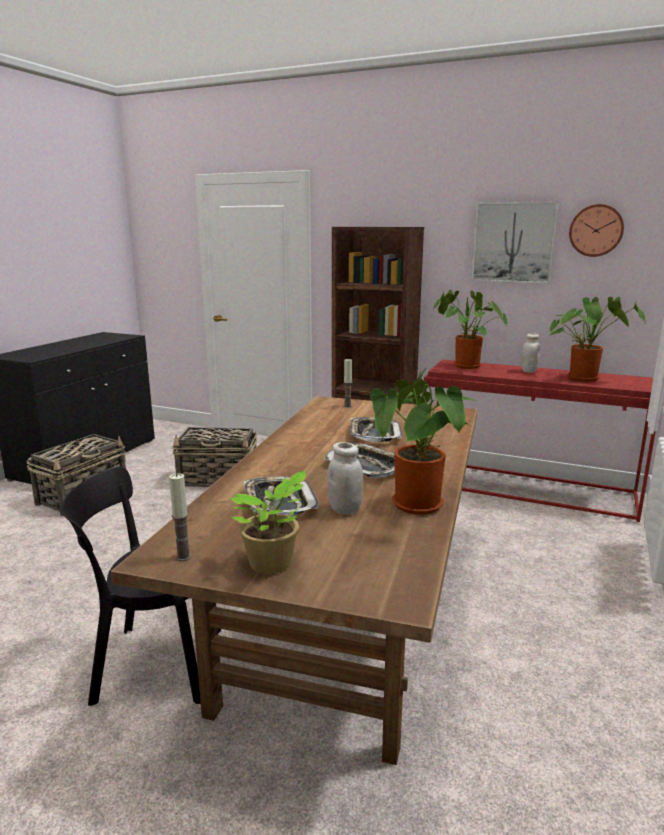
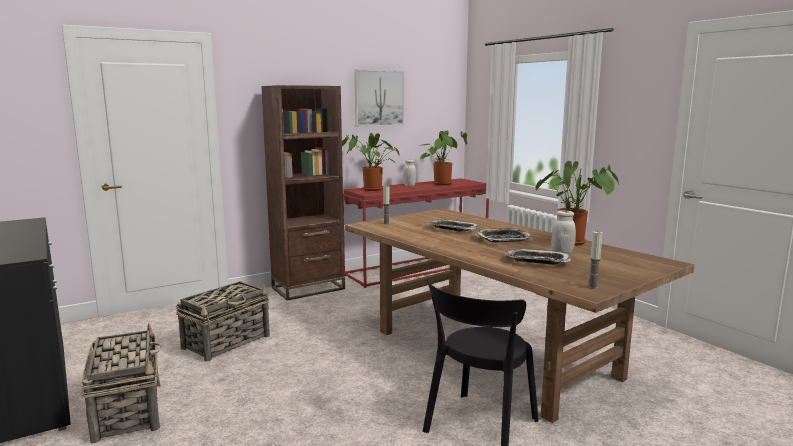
camera: 55 degrees left, 5 degrees down
potted plant [230,470,306,574] -> none
wall clock [569,204,624,257] -> none

